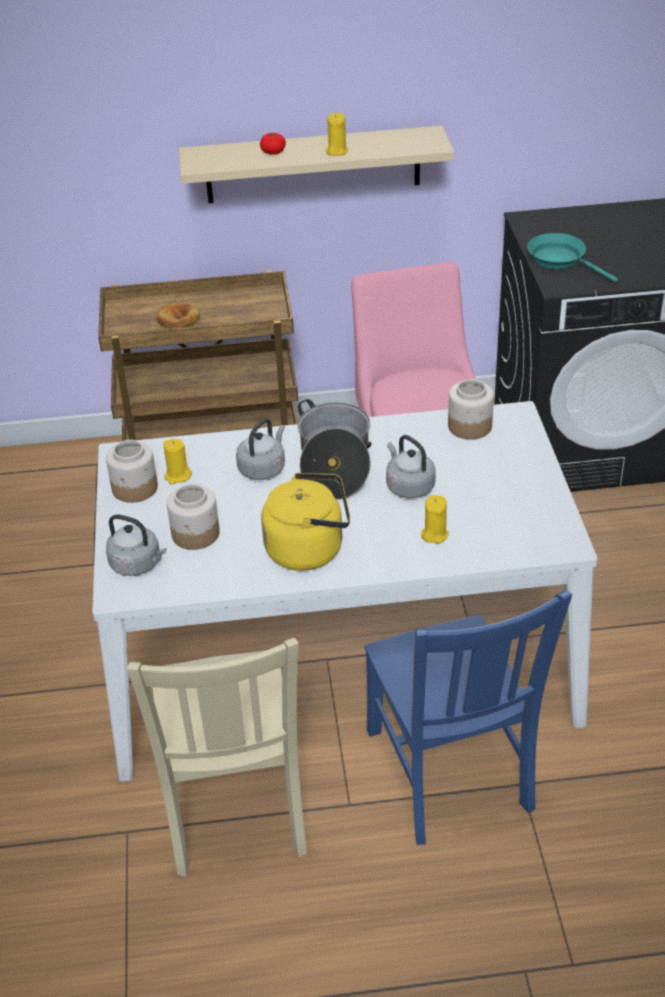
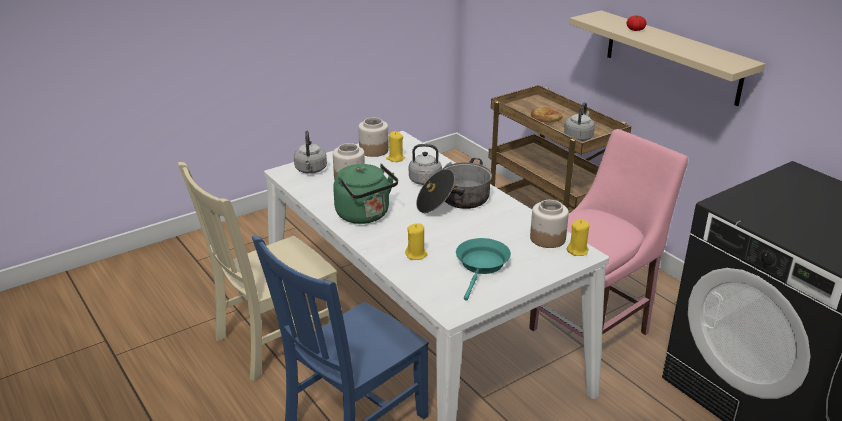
camera: 60 degrees right, 10 degrees down
yellow kettle [261,472,350,571] -> green kettle [333,164,398,224]
yellow candle [326,113,348,156] -> yellow candle moved to [567,219,589,256]
grey kettle [386,435,436,499] -> grey kettle moved to [564,102,595,141]
turquoise frying pan [527,233,618,282] -> turquoise frying pan moved to [456,238,511,301]

